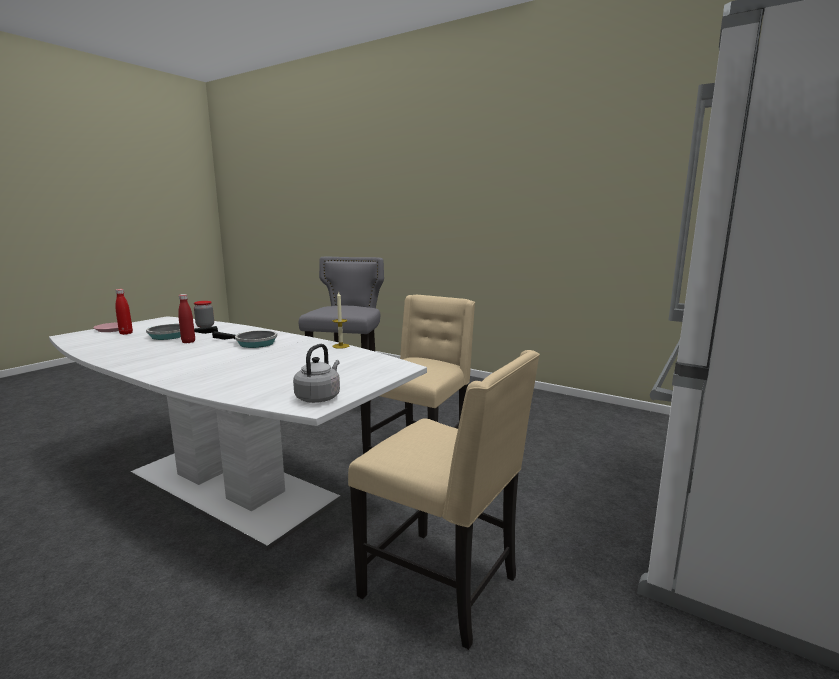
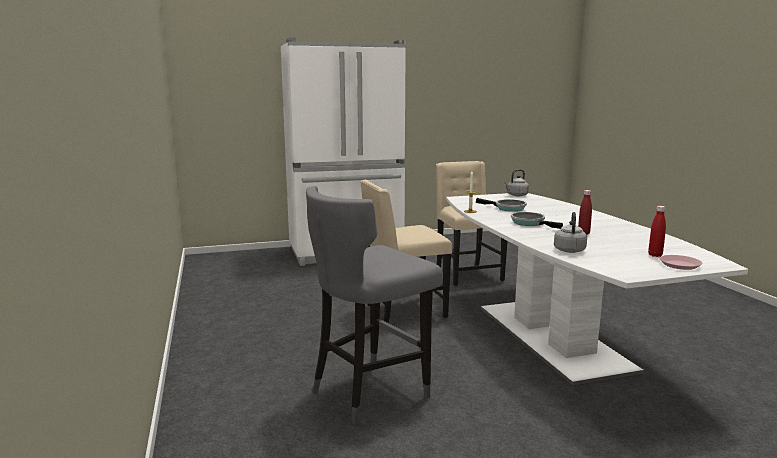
camera: 140 degrees left, 0 degrees up
frying pan [146,324,218,340] -> frying pan moved to [476,198,527,212]
jar [194,301,214,328] -> grey kettle [554,212,587,253]

